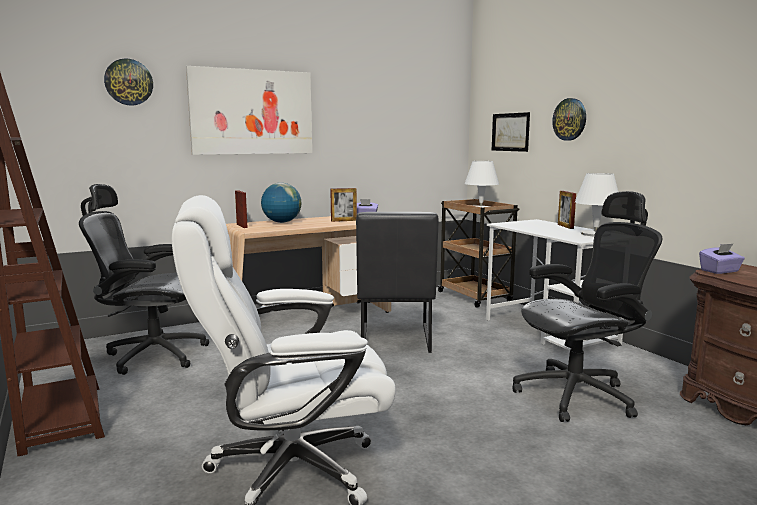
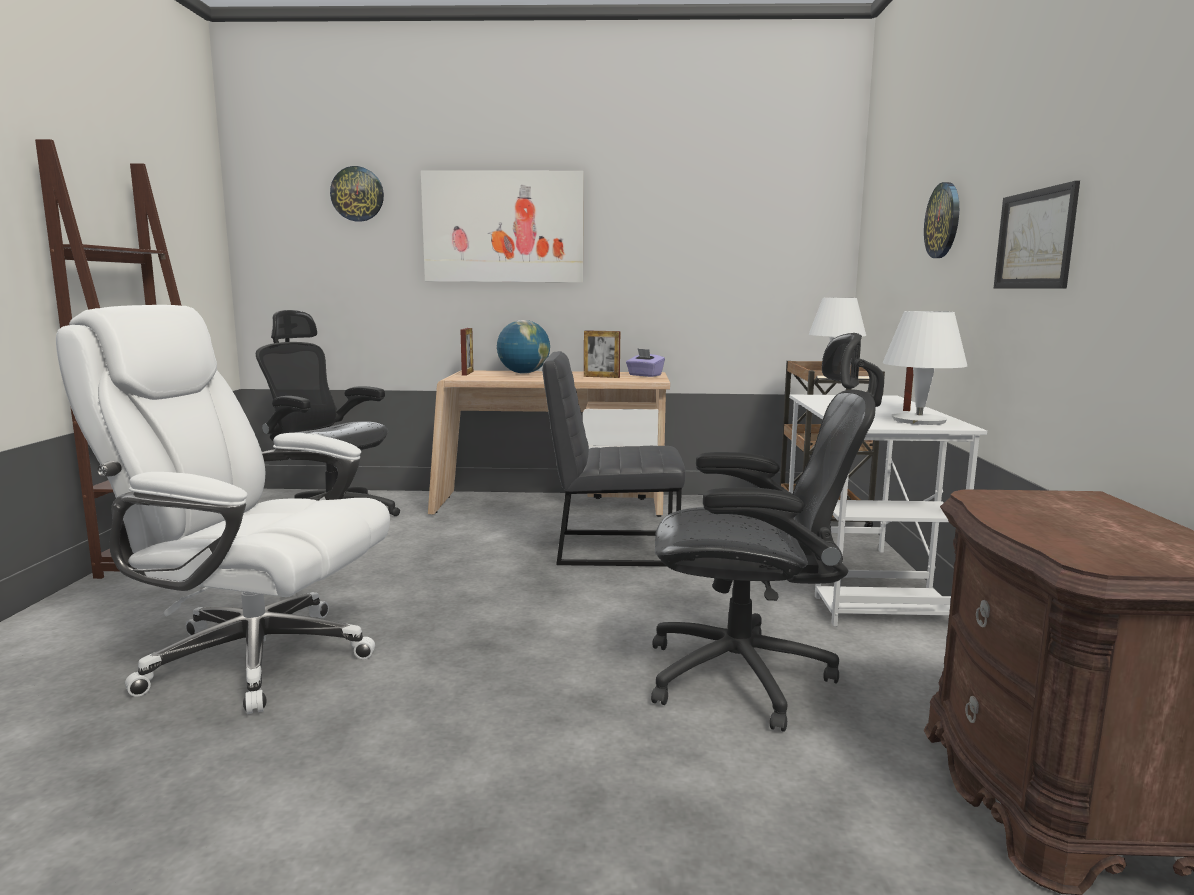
camera: 30 degrees right, 0 degrees up
grey chair [356,212,438,353] -> grey chair turned 60 degrees clockwise [542,351,685,566]
picture [492,112,530,152] -> picture moved to [994,180,1080,289]
purple tissue box [699,243,745,274] -> none

